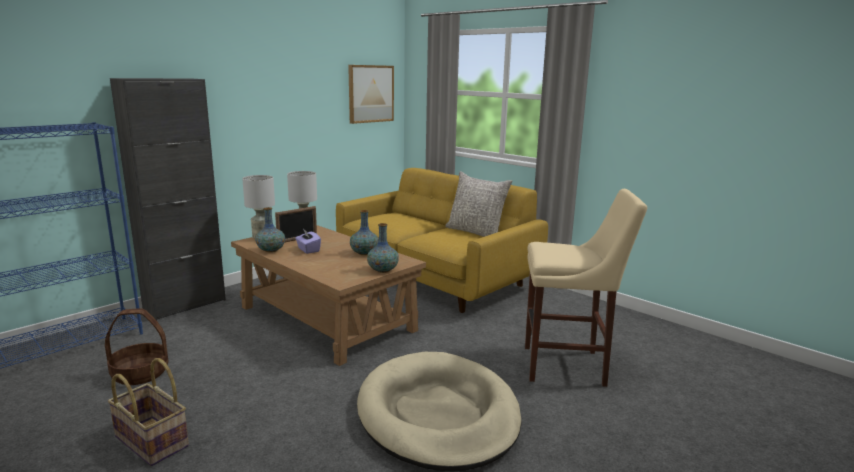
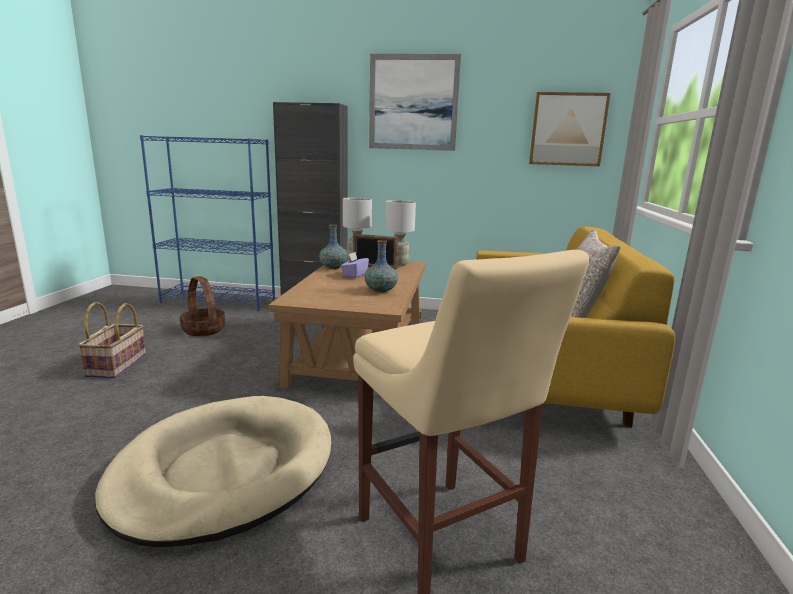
camera: 55 degrees right, 0 degrees up
vase [367,223,399,273] -> none
none -> picture [369,54,461,151]

